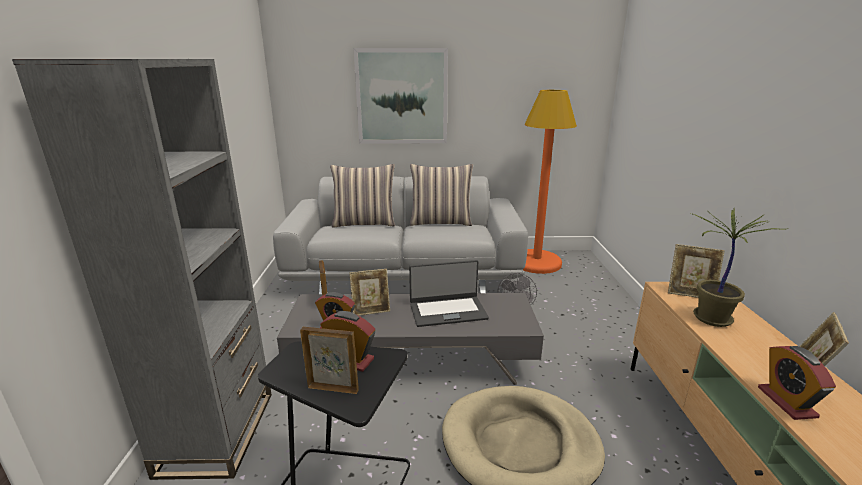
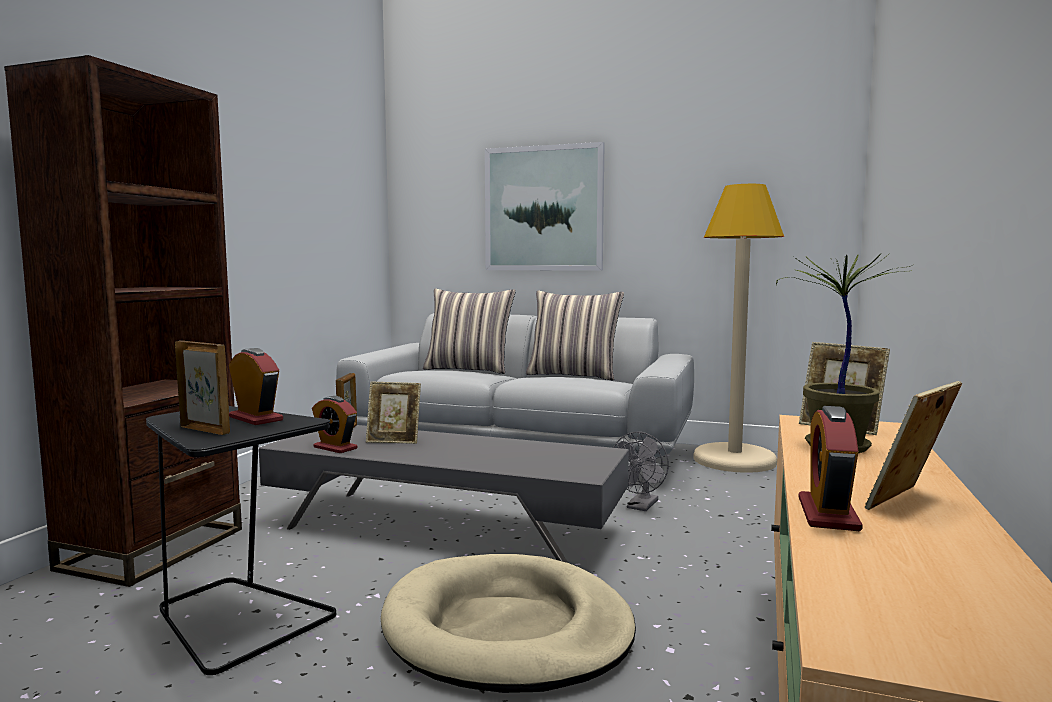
camera: 20 degrees right, 15 degrees down
grey bookcase [12,59,272,480] -> brown bookcase [4,55,242,587]
laptop [409,260,489,327] -> none
orange floor lamp [523,90,577,274] -> beige floor lamp [693,184,784,473]

